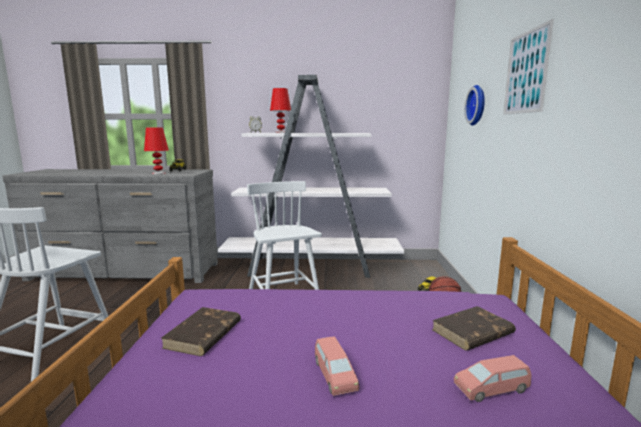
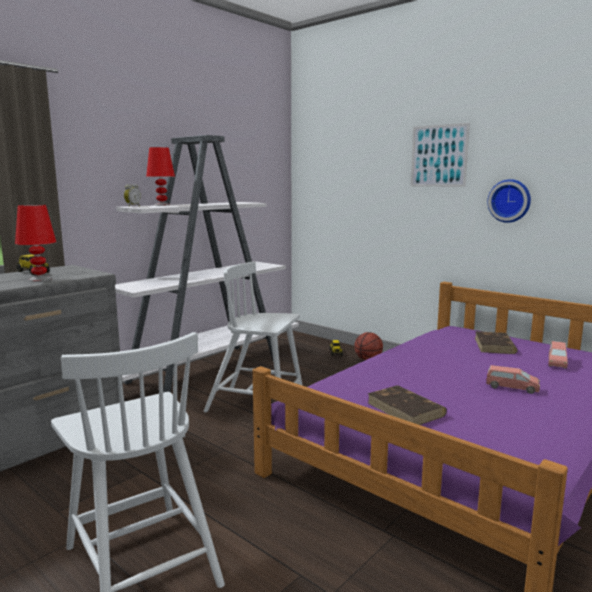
camera: 50 degrees left, 0 degrees up
wall clock [465,85,485,125] -> wall clock moved to [487,179,531,223]

